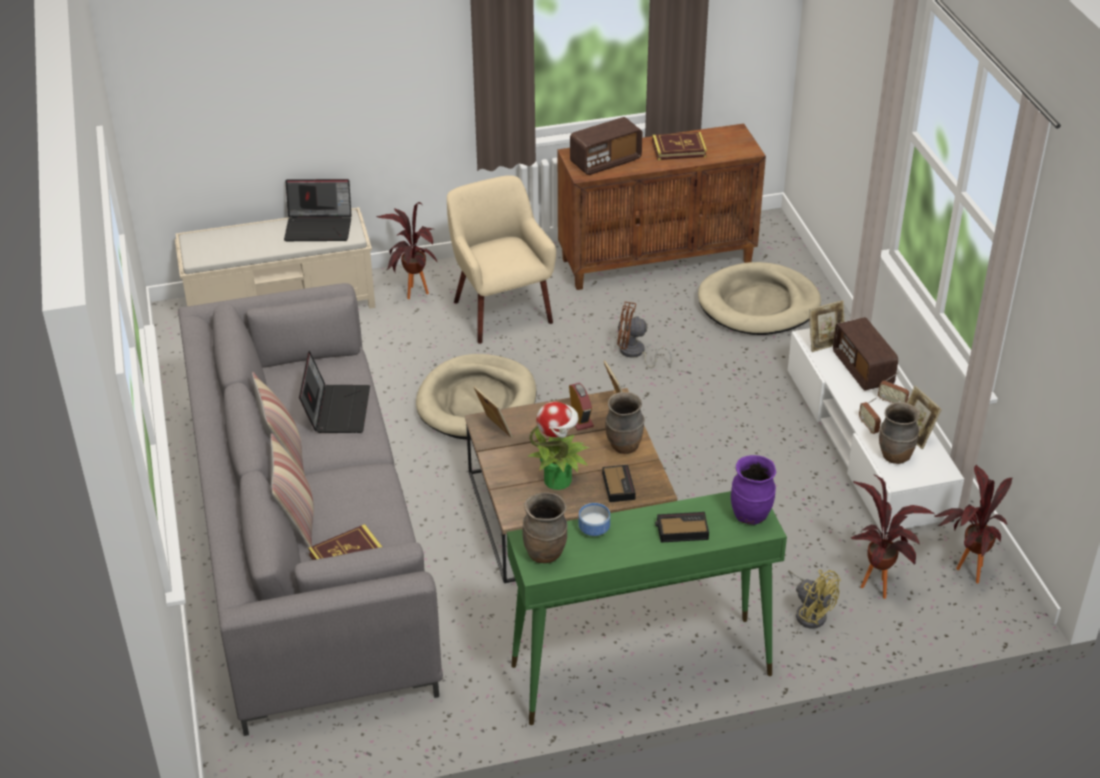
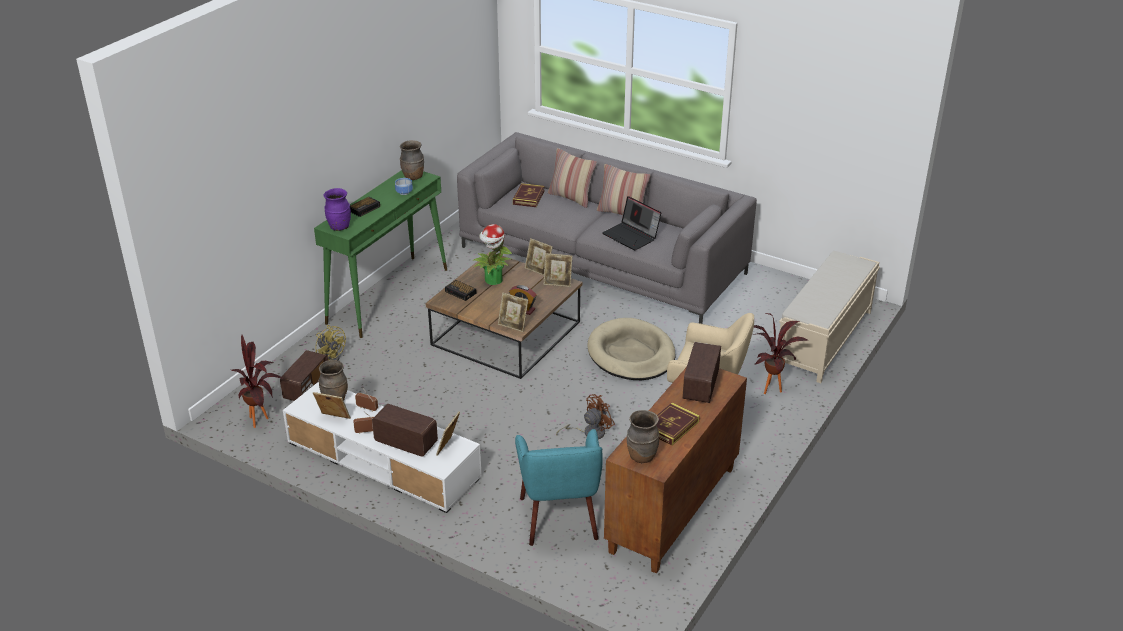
camera: 135 degrees right, 5 degrees down
laptop [284,179,351,241] -> none
brown vase [605,392,645,454] -> brown vase moved to [627,410,659,463]
beige dog bed [698,262,821,335] -> turquoise armchair [515,429,603,546]
yellow fan [788,570,841,628] -> yellow fan turned 135 degrees counterclockwise [315,325,346,361]
potted plant [851,474,936,599] -> radio [280,350,328,401]
none -> picture frame [525,238,553,275]

